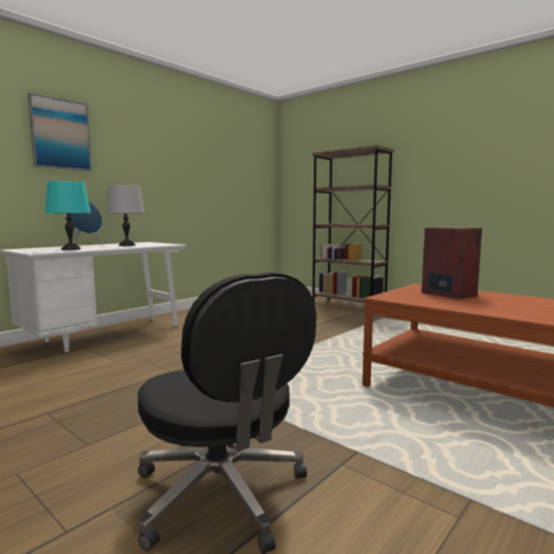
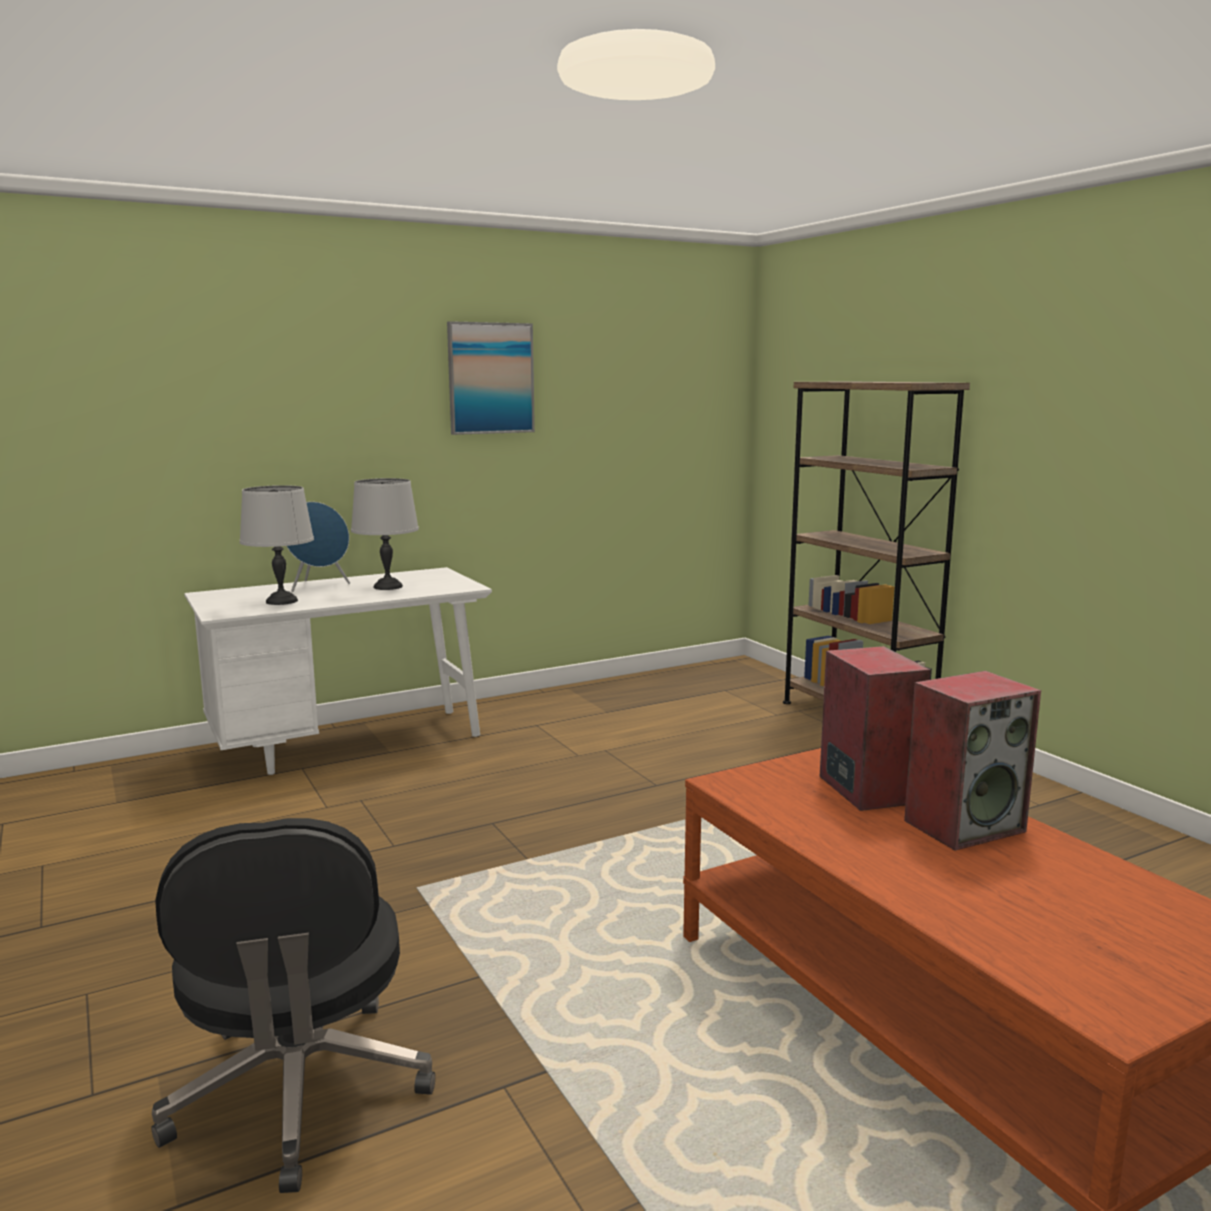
camera: 20 degrees right, 5 degrees up
picture [28,93,92,171] -> picture moved to [447,321,535,435]
turquoise table lamp [45,181,91,250] -> grey table lamp [240,485,314,605]
none -> speaker [904,671,1041,851]

